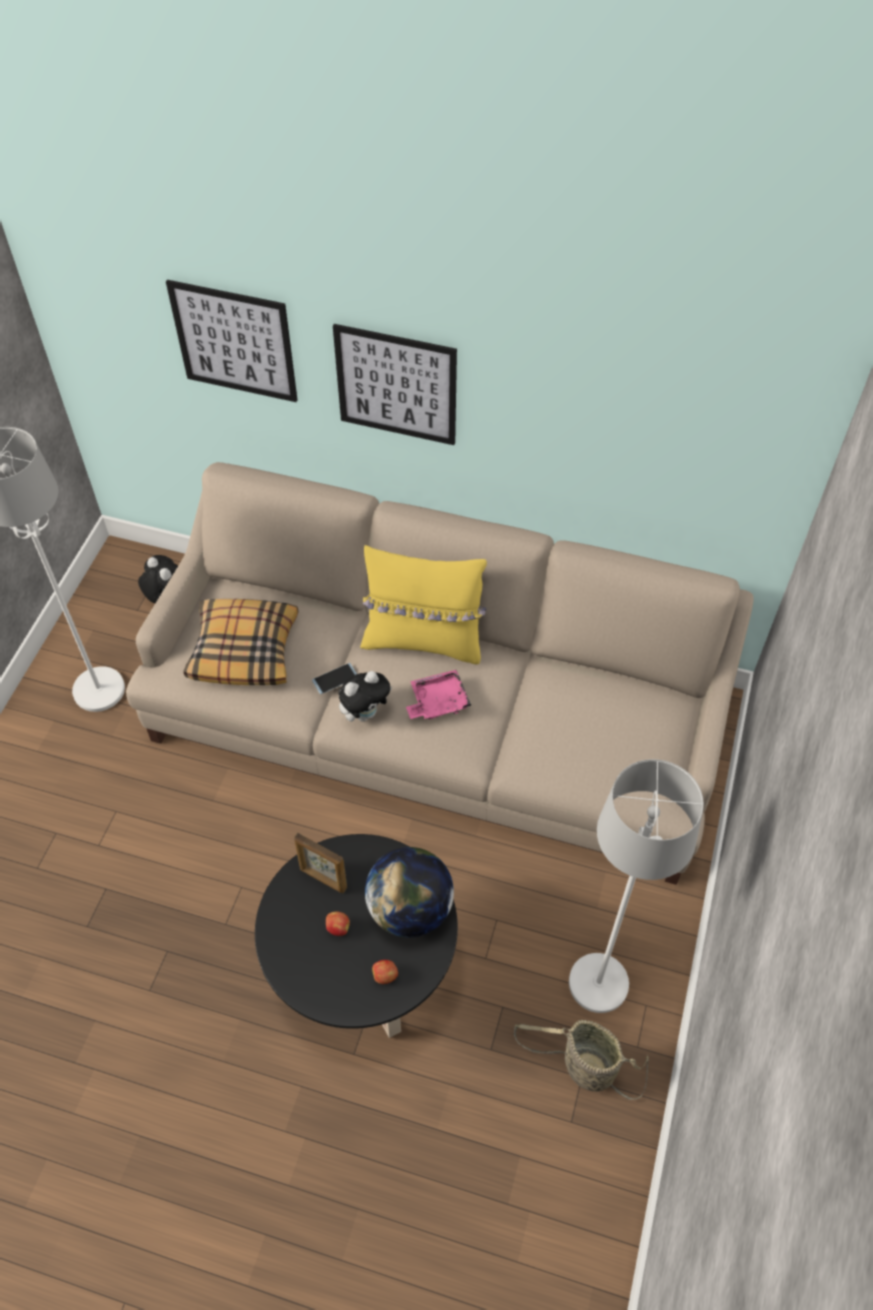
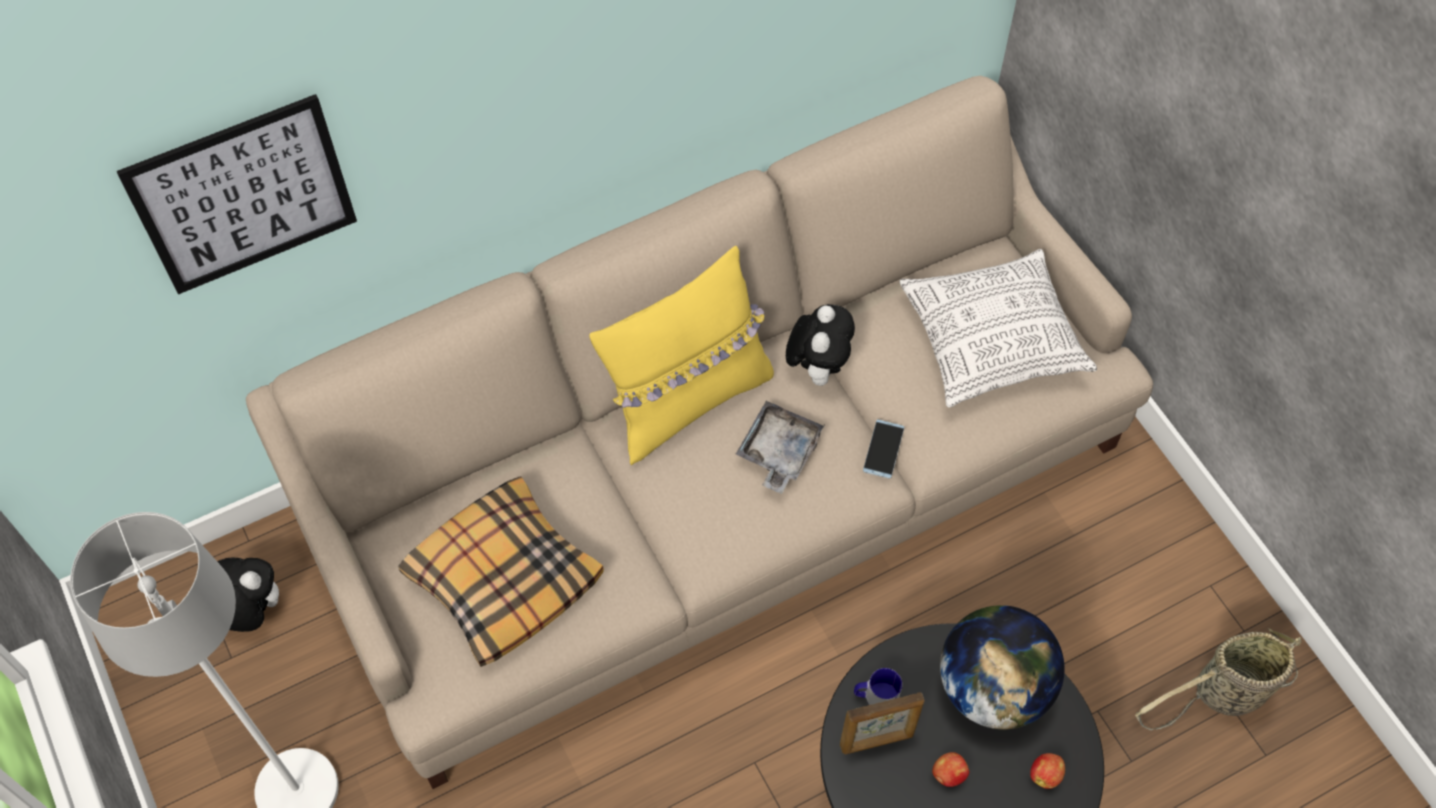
camera: 45 degrees left, 5 degrees up
phone [312,663,357,694] -> phone moved to [863,419,904,479]
picture [333,324,457,445] -> none
plush toy [338,671,392,721] -> plush toy moved to [786,304,855,386]
pink tray [406,670,471,720] -> grey tray [736,401,825,494]
white floor lamp [569,759,704,1013] -> none
none -> mug [854,668,902,705]
none -> pillow [899,249,1097,407]

